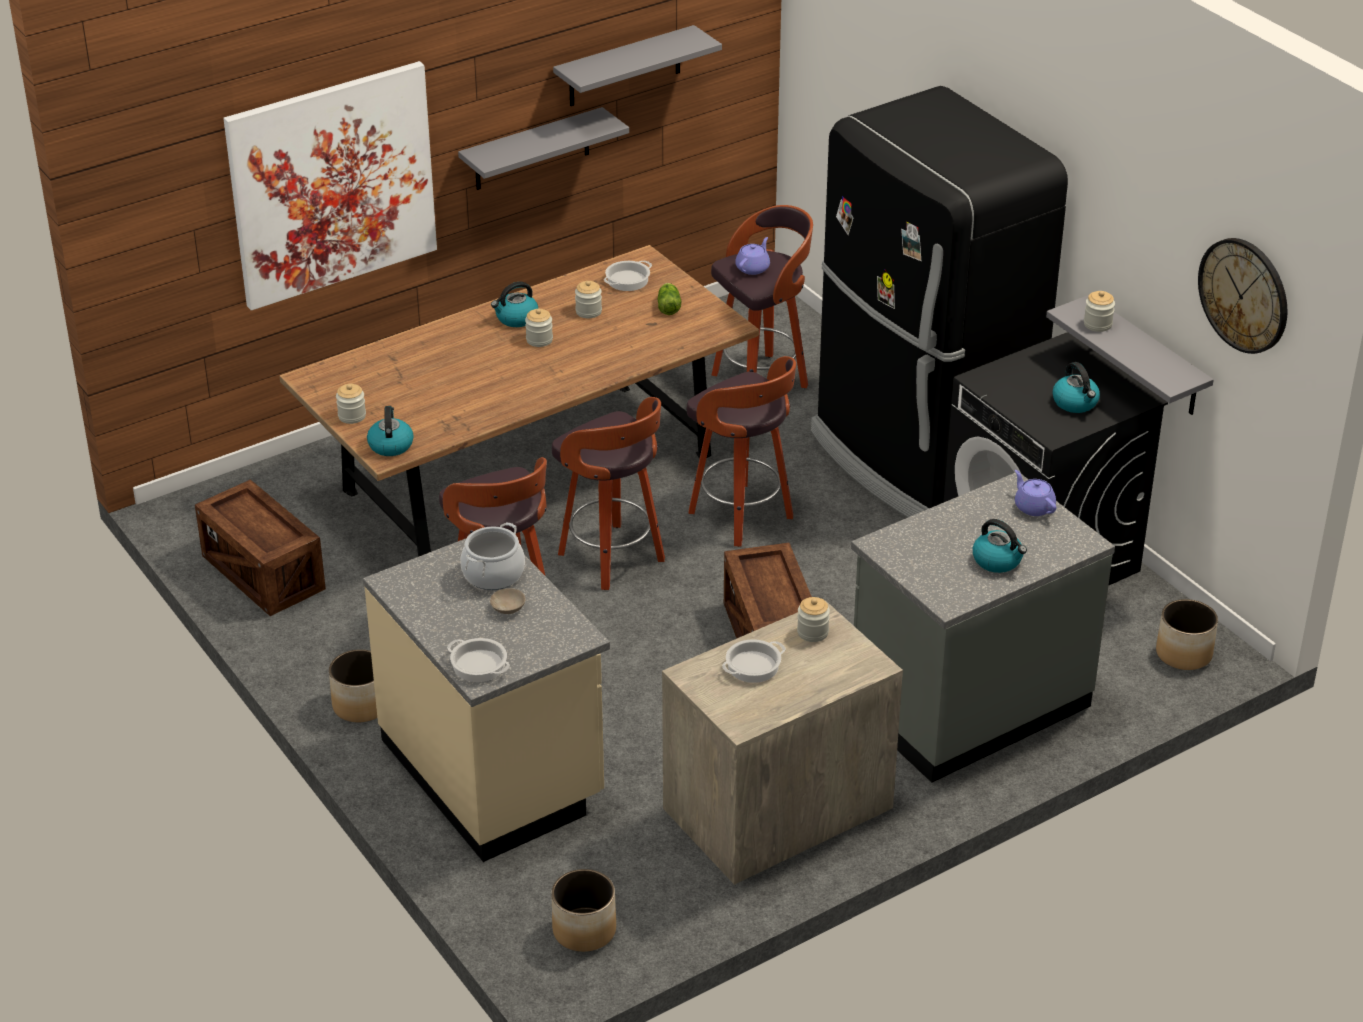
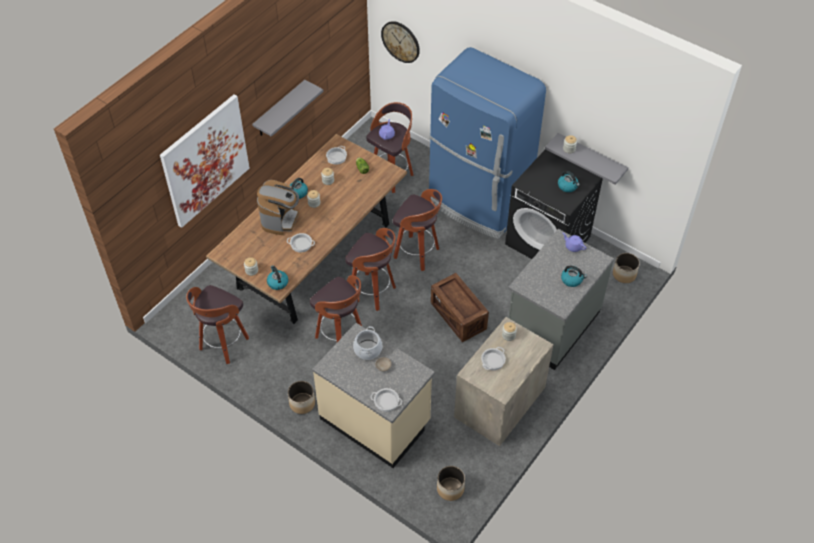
camera: 20 degrees left, 15 degrees up
crate [195,480,326,616] -> stool [186,285,249,364]
grey shelf [553,25,722,106] -> none
black fridge [811,86,1068,517] -> blue fridge [429,47,546,239]
wall clock [1198,238,1288,354] -> wall clock moved to [381,21,420,63]
none -> coffee machine [257,180,299,235]
none -> cooking pot [287,233,315,253]

